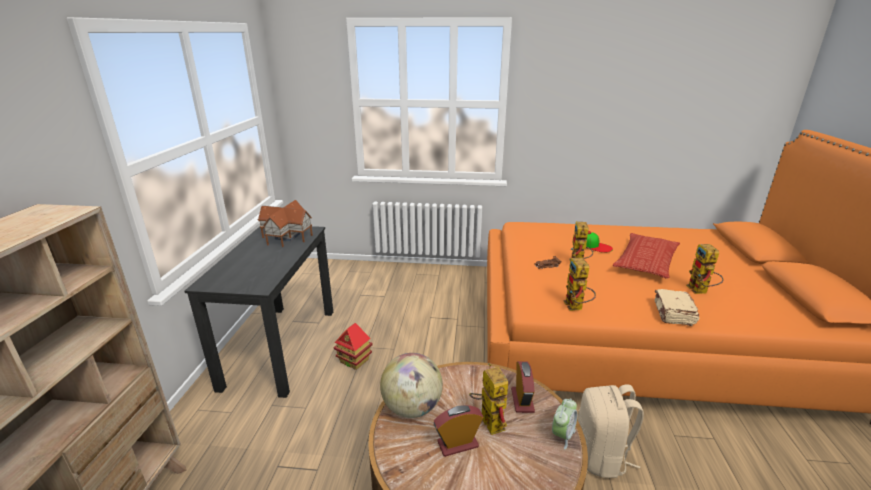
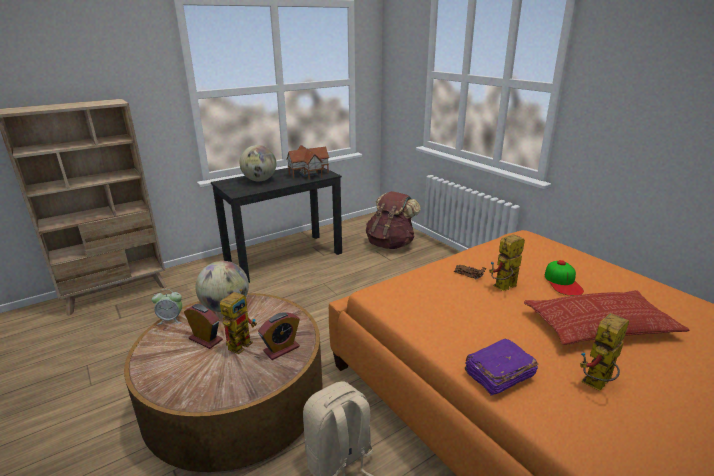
camera: 50 degrees right, 0 degrees up
toy house [334,323,373,370] -> none
alarm clock [552,398,577,449] -> alarm clock moved to [152,289,182,325]
toy robot [564,258,596,311] -> none
beige book [655,289,699,326] -> purple book [465,339,538,396]
none -> globe [240,145,276,181]
none -> brown backpack [366,191,421,249]

